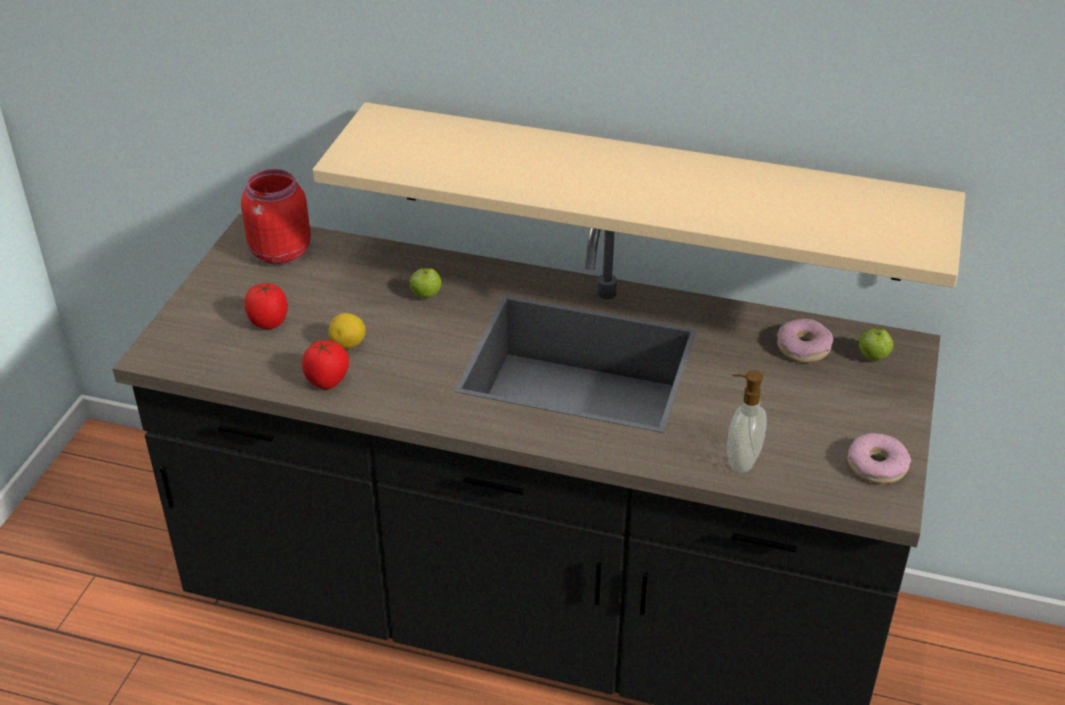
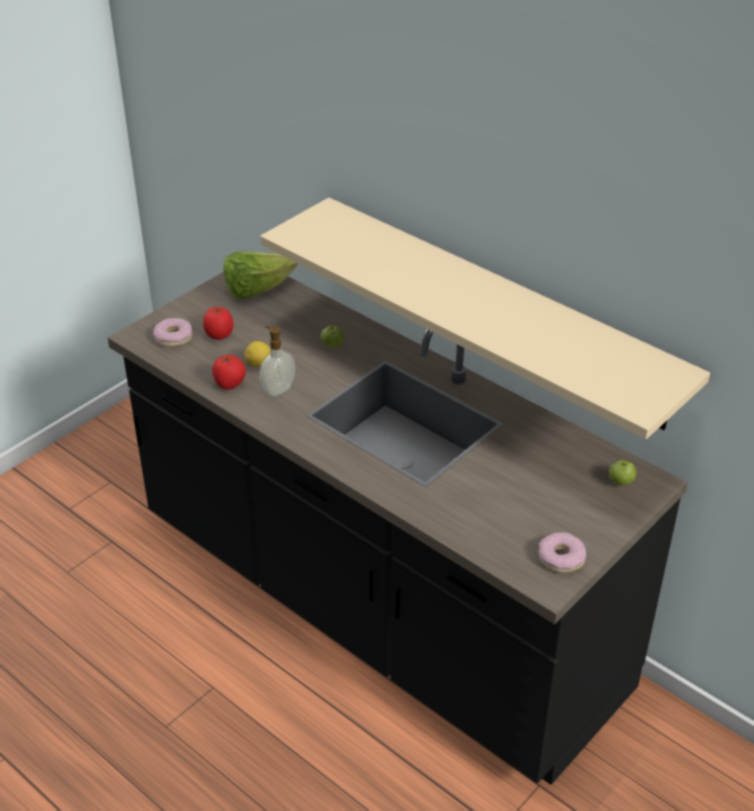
camera: 25 degrees right, 0 degrees up
red jar [241,169,311,265] -> lettuce [224,252,298,299]
soap dispenser [727,371,767,473] -> soap dispenser moved to [260,326,295,396]
donut [777,319,834,363] -> donut moved to [153,318,193,347]

